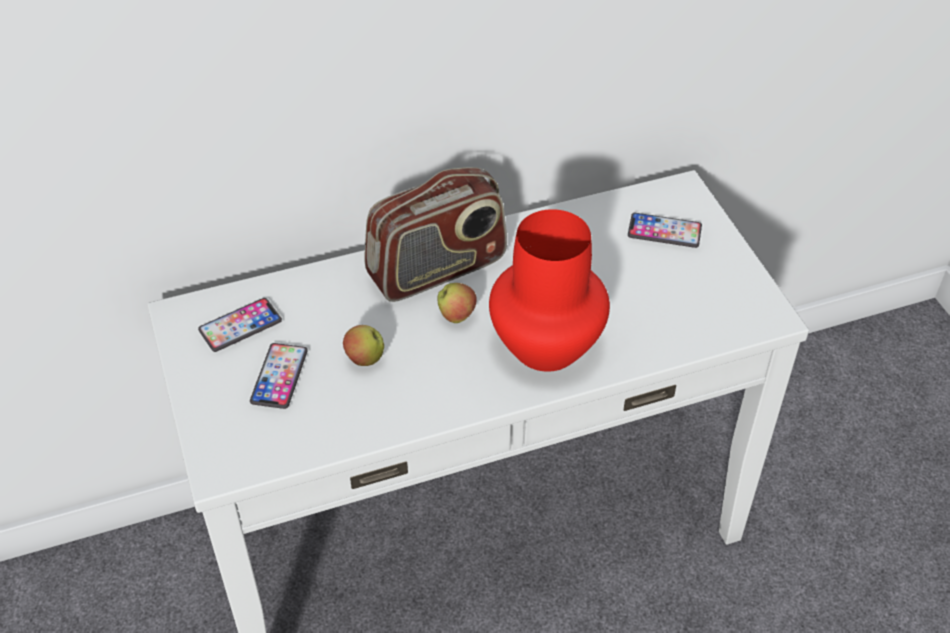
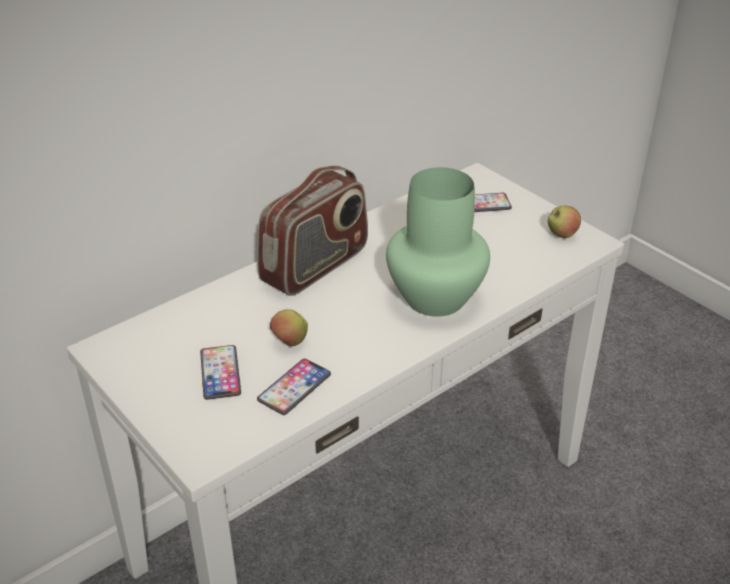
camera: 20 degrees left, 10 degrees down
phone [198,298,282,352] -> phone moved to [257,359,331,415]
apple [437,283,477,323] -> apple moved to [548,206,581,238]
red vase [489,209,610,372] -> green vase [386,167,490,317]

